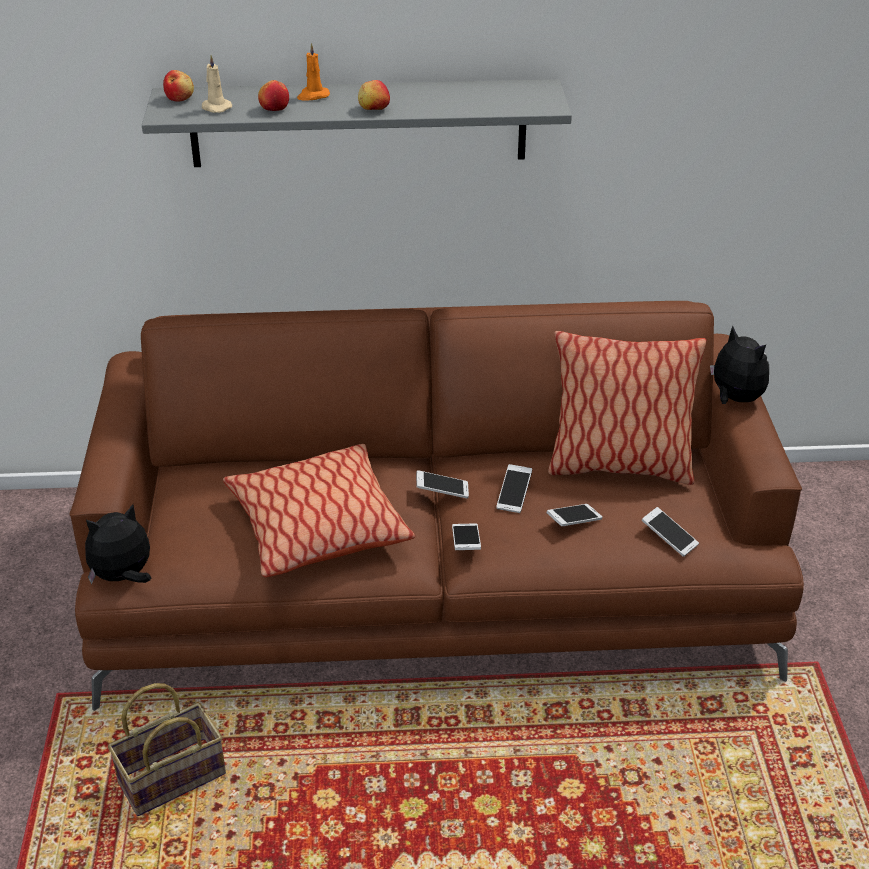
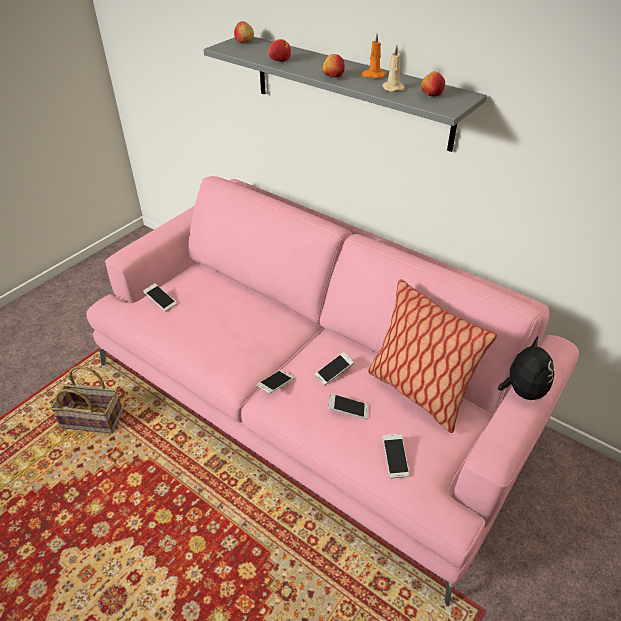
camera: 40 degrees right, 5 degrees up
brown sofa [69,301,804,711] -> pink sofa [86,176,579,606]
plush toy [85,504,151,585] -> none
beige candle [202,55,232,113] -> beige candle moved to [382,45,405,92]
pillow [223,444,415,577] -> none
orange candle [297,43,330,101] -> orange candle moved to [361,34,386,78]
phone [416,470,469,498] -> phone moved to [143,283,177,312]
none -> apple [421,72,445,96]

